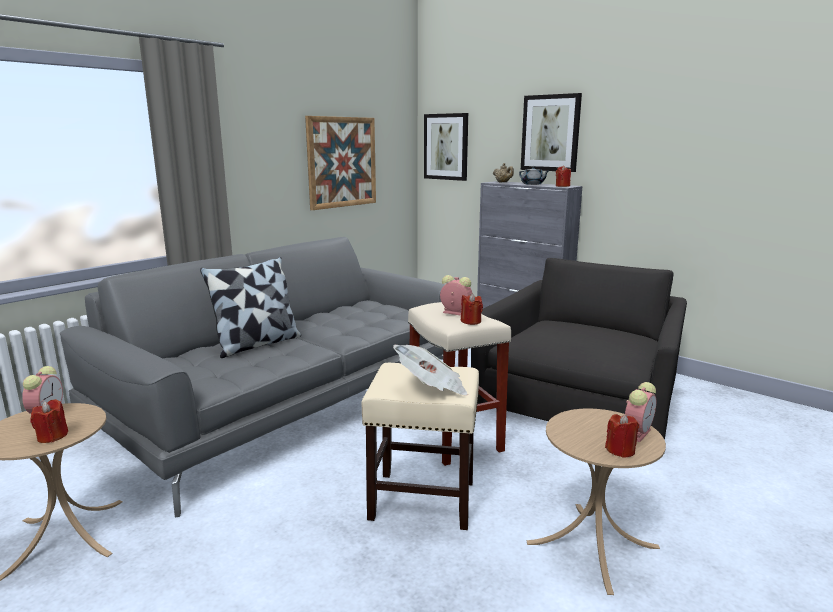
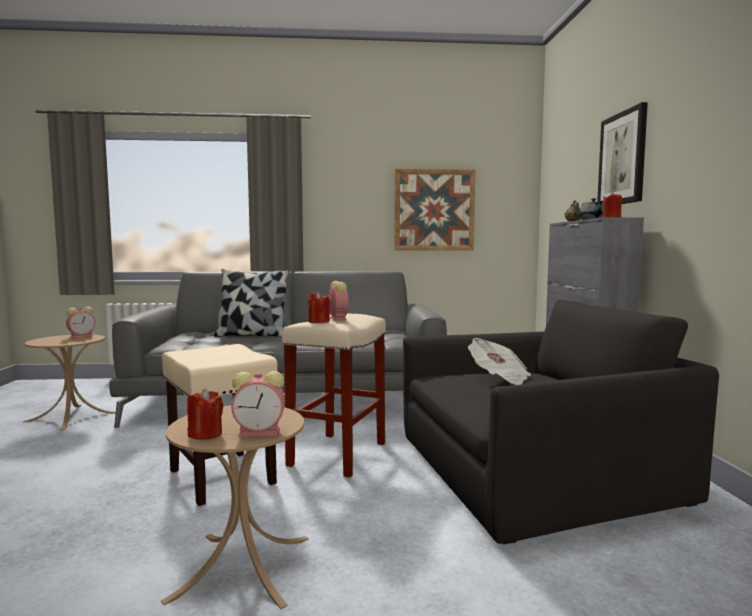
camera: 45 degrees right, 10 degrees down
red candle [30,399,68,443] -> none
newspaper [393,345,468,395] -> newspaper moved to [468,338,531,385]
picture [424,113,468,181] -> none

